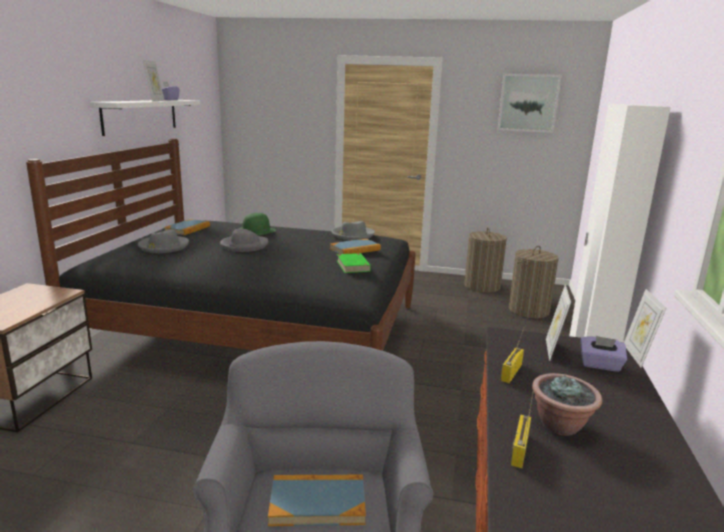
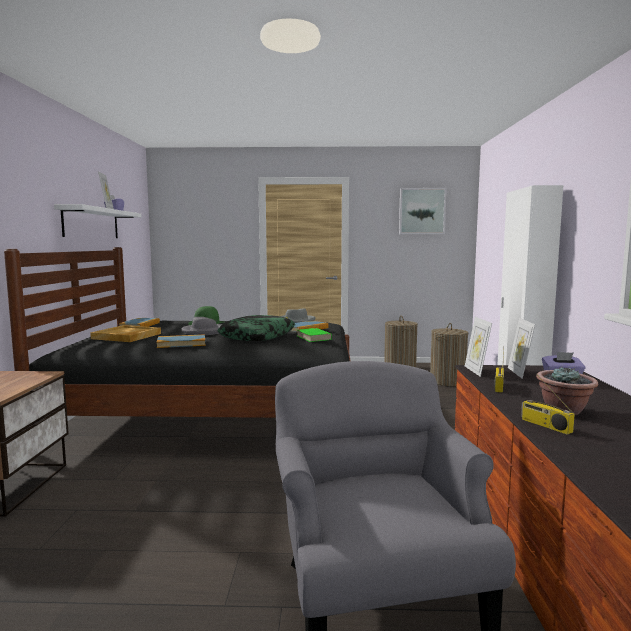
camera: 10 degrees left, 10 degrees down
grey hat [138,230,189,253] -> beige tray [90,325,161,342]
book [268,474,366,526] -> book moved to [156,334,205,348]
radio [511,391,534,468] -> radio turned 45 degrees counterclockwise [521,374,575,435]
picture frame [624,289,666,368] -> picture frame moved to [465,317,492,377]
none -> pillow [217,315,295,341]

